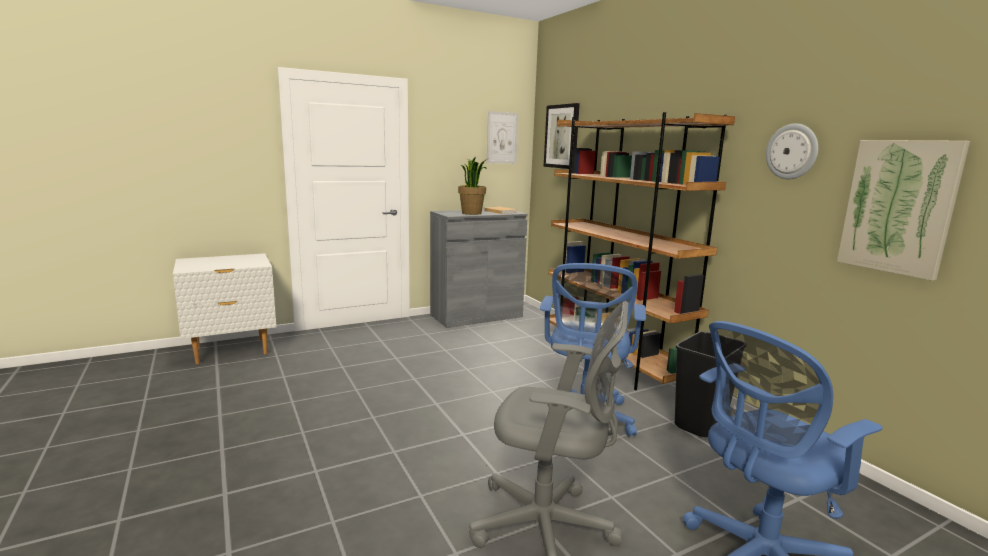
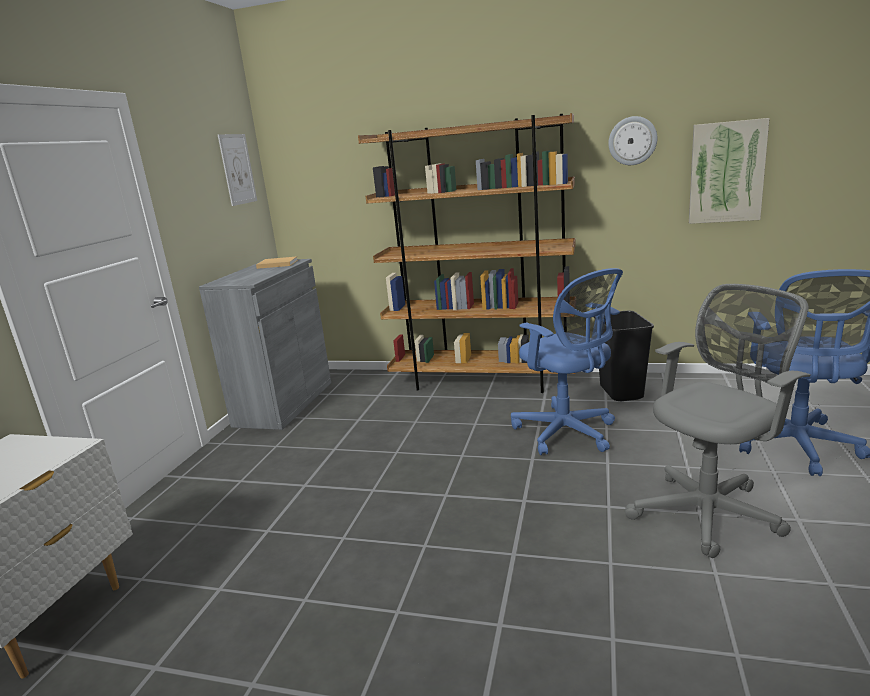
camera: 45 degrees left, 5 degrees up
potted plant [458,157,487,215] -> none
picture [544,103,580,169] -> none

